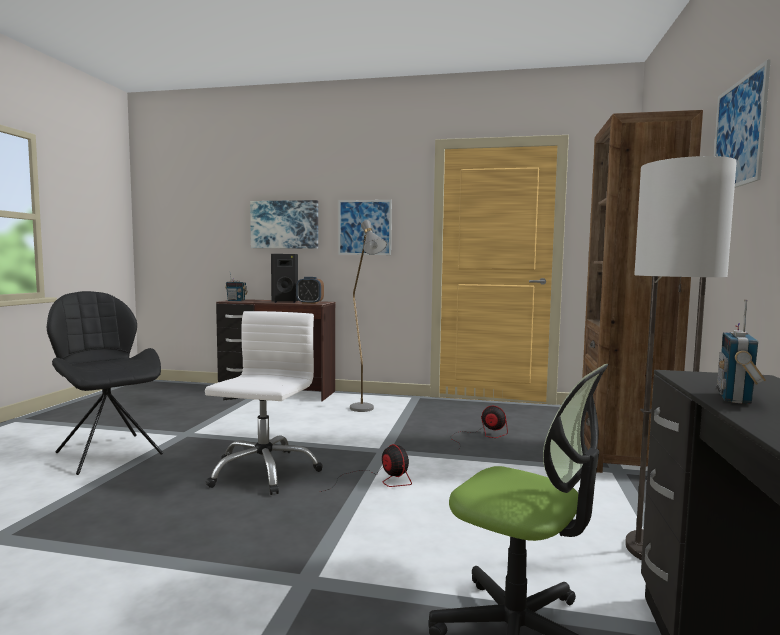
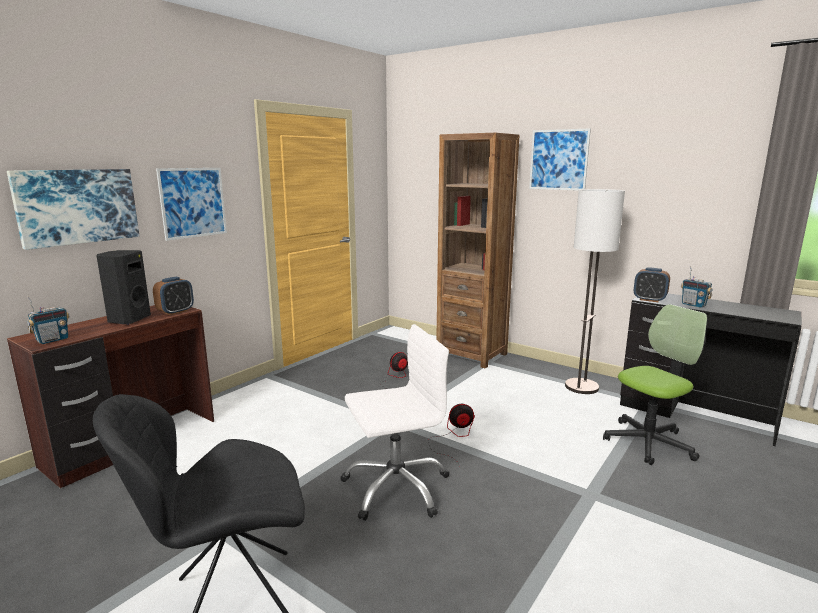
camera: 65 degrees left, 10 degrees up
white office chair [205,311,323,495] -> white office chair turned 120 degrees clockwise [340,324,449,521]
grey floor lamp [350,220,387,412] -> none
none -> alarm clock [634,267,670,302]

